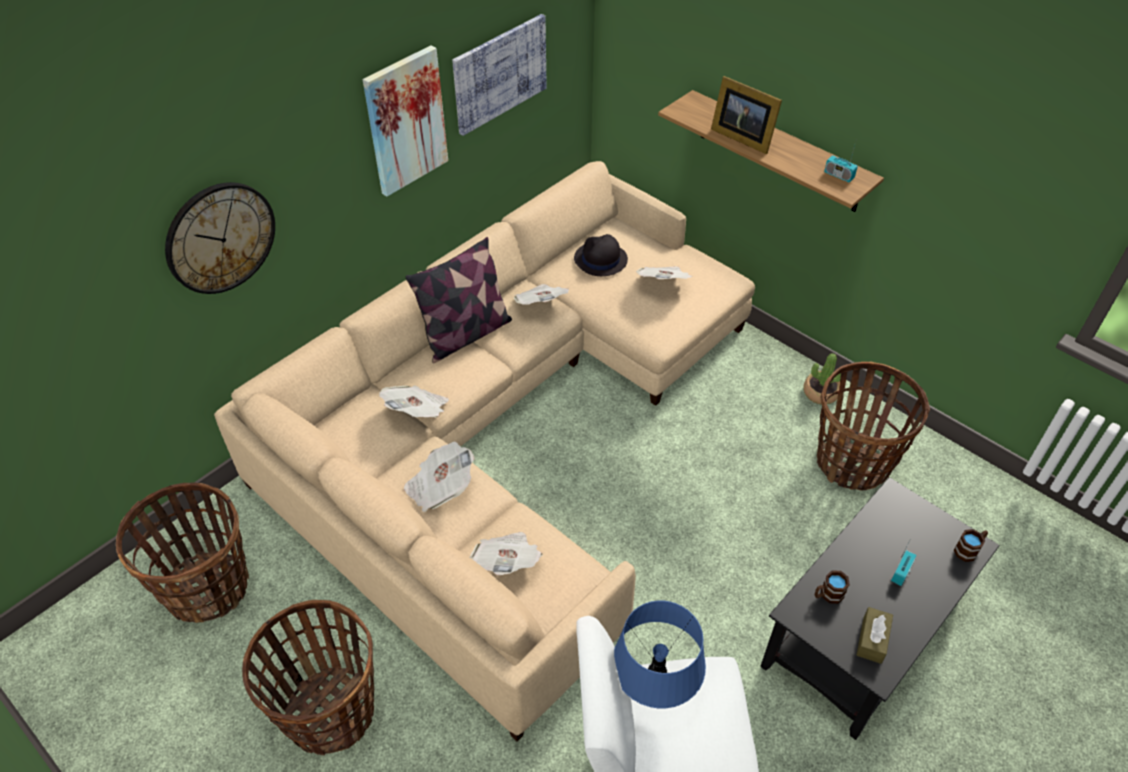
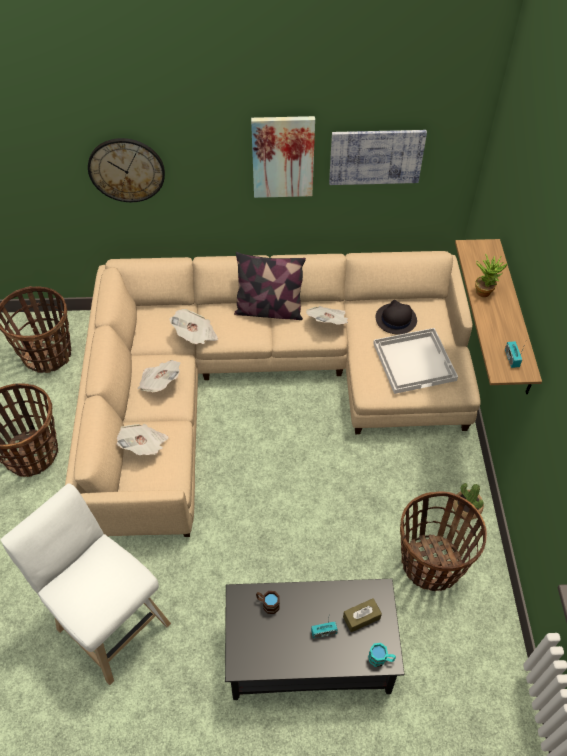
camera: 45 degrees right, 5 degrees up
blue table lamp [614,601,706,708] -> none
newspaper [636,266,693,279] -> white tray [373,328,458,394]
picture frame [711,76,782,154] -> potted plant [475,254,508,297]
brown tissue box [857,607,893,664] -> brown tissue box moved to [343,598,382,632]
brown mug [954,529,988,562] -> turquoise mug [368,643,396,667]

